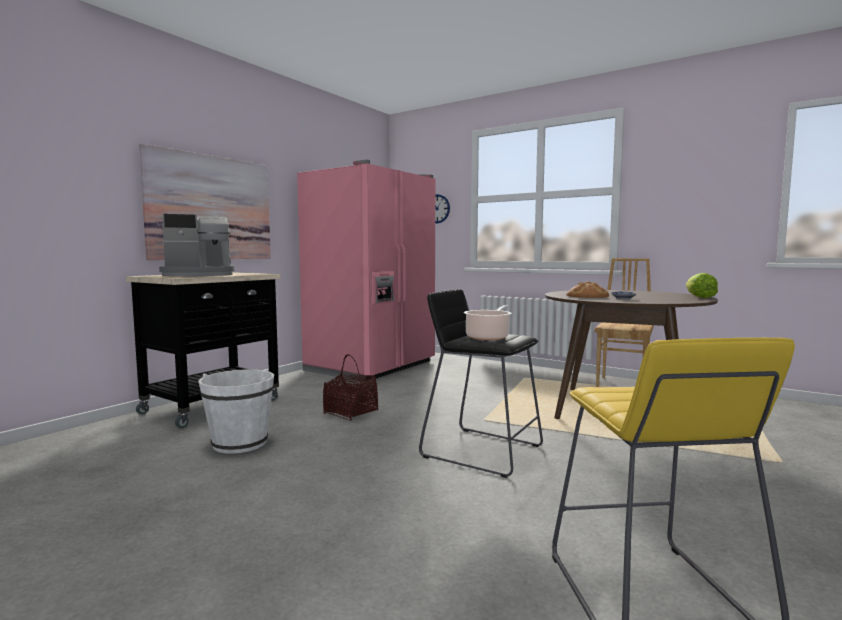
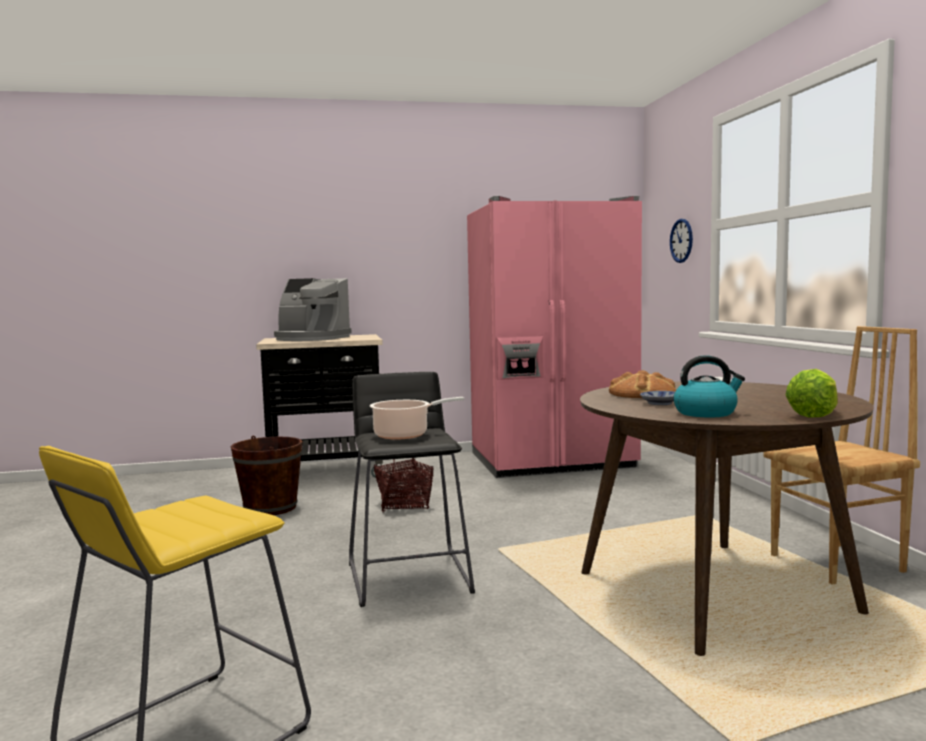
camera: 45 degrees right, 0 degrees up
picture [139,144,271,260] -> none
white bucket [198,369,274,454] -> brown bucket [231,436,303,515]
none -> kettle [673,355,745,417]

